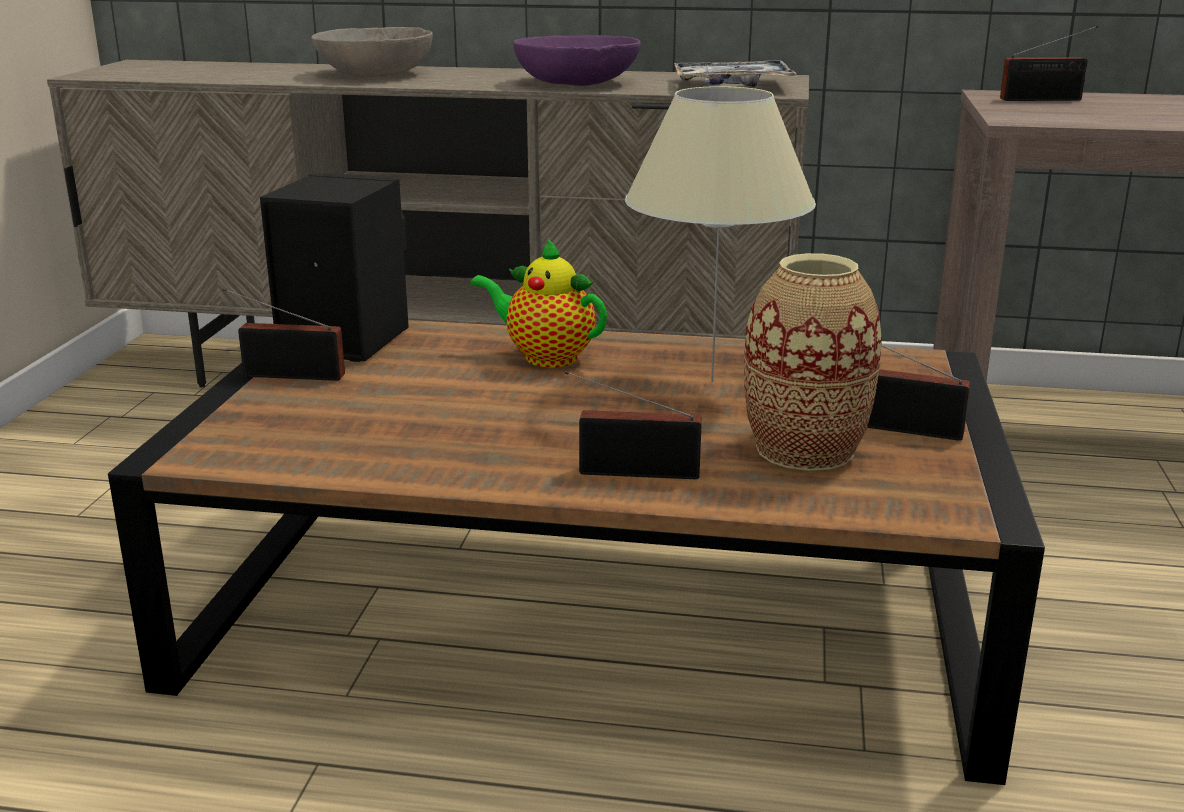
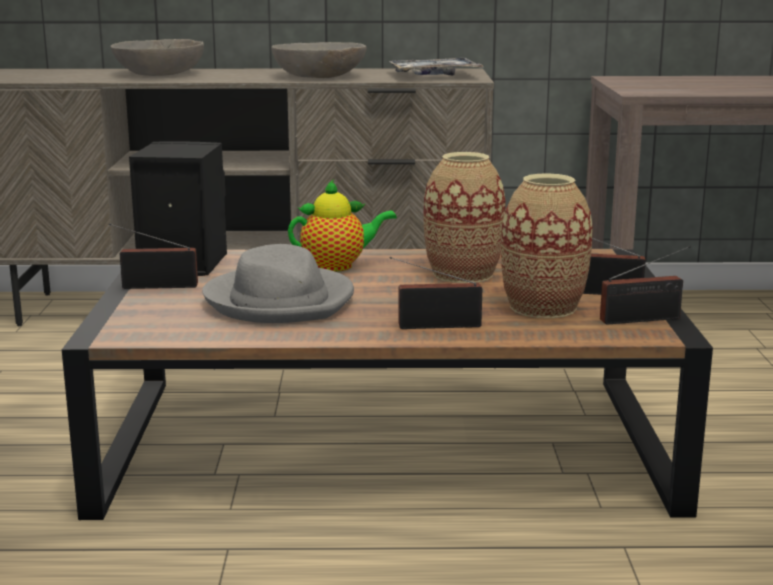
camera: 10 degrees left, 5 degrees down
teapot [470,238,607,368] -> teapot turned 150 degrees clockwise [288,179,397,272]
purple bowl [513,35,641,86] -> grey bowl [272,42,367,78]
beige table lamp [625,86,816,382] -> vase [423,152,505,283]
radio [1000,26,1098,101] -> radio moved to [600,246,691,325]
none -> grey hat [202,244,354,323]

